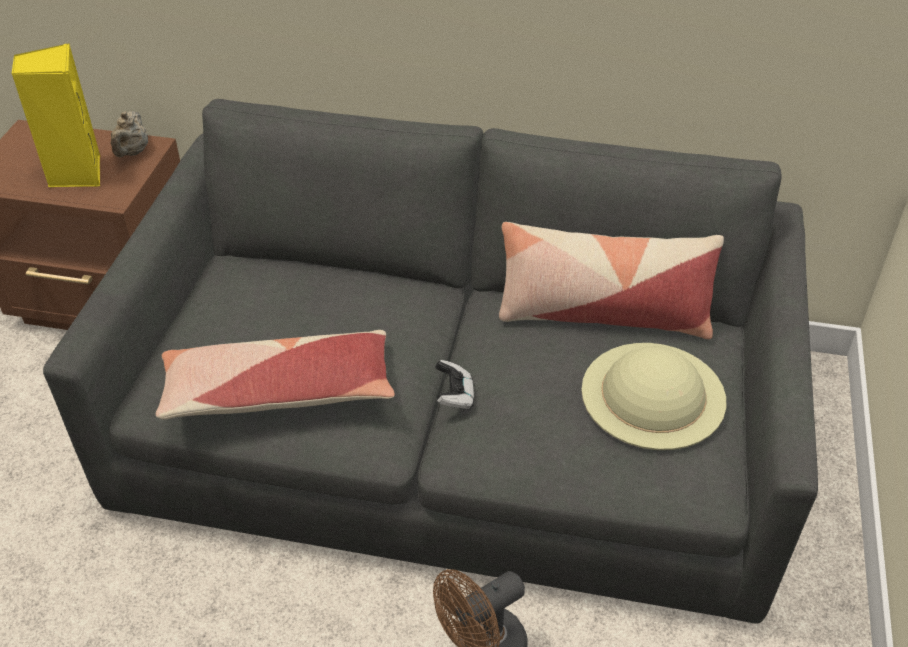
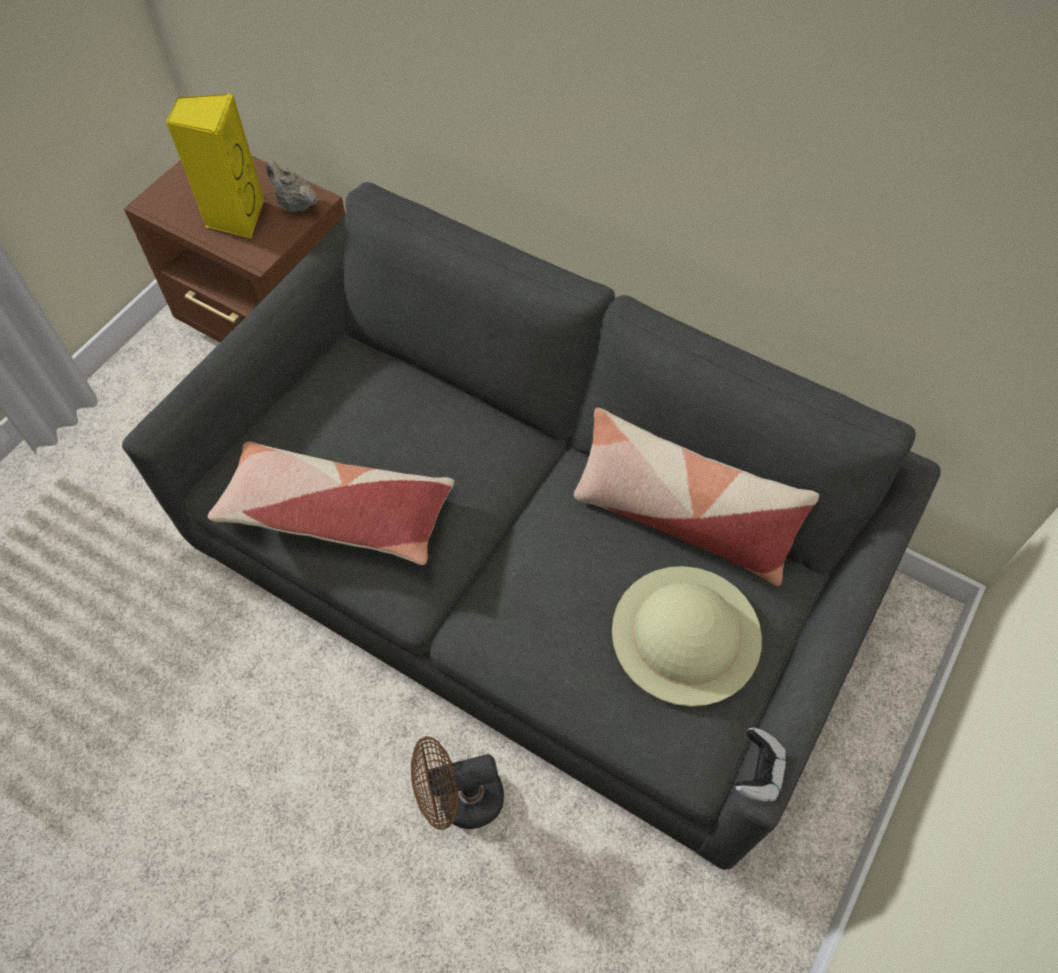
camera: 20 degrees right, 15 degrees up
beige teapot [110,111,148,157] -> beige teapot turned 105 degrees clockwise [265,159,318,212]
game controller [435,360,474,410] -> game controller moved to [735,727,787,802]

